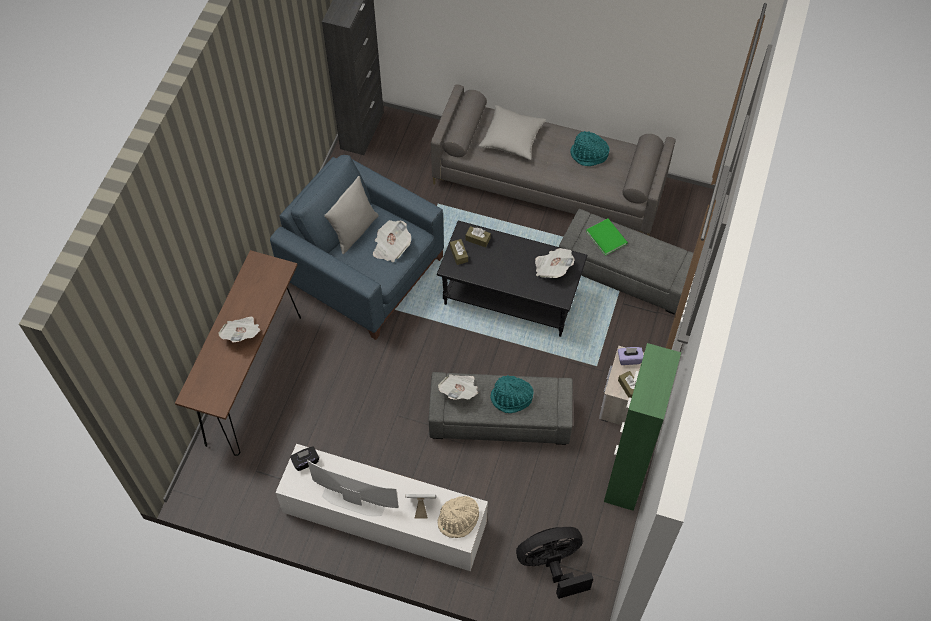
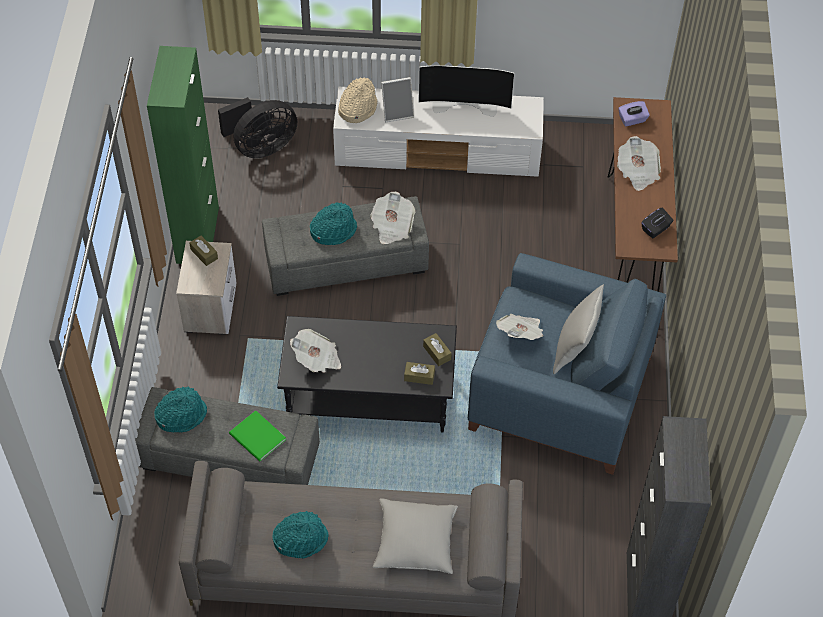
camera: 165 degrees right, 5 degrees down
black tissue box [290,446,319,471] -> black tissue box moved to [641,208,673,238]
purple tissue box [618,347,644,365] -> purple tissue box moved to [618,101,650,126]
none -> turquoise hat [154,387,207,432]

